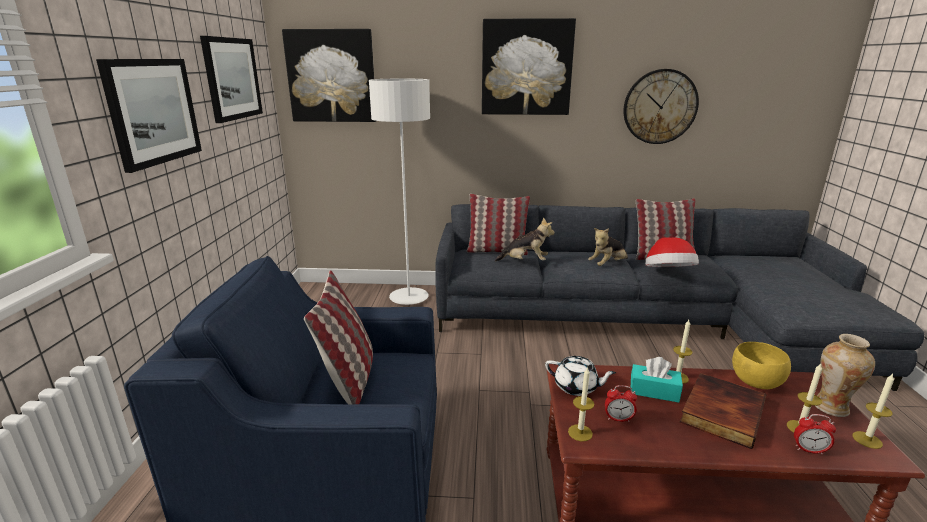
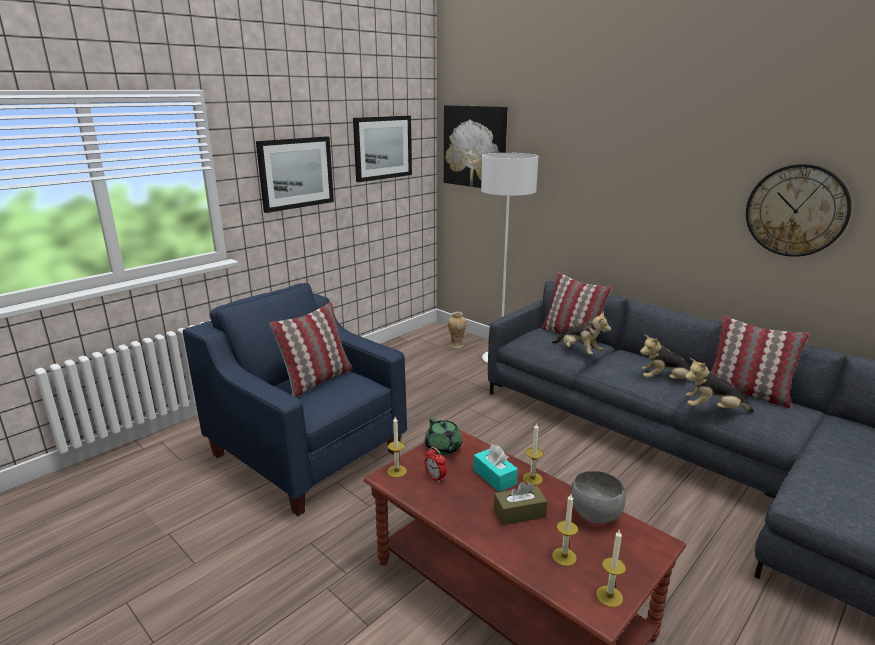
camera: 40 degrees right, 0 degrees up
picture [482,18,576,115] -> none
white teapot [545,356,616,396] -> green teapot [425,418,462,455]
hat [645,237,699,267] -> plush toy [685,358,754,412]
book [680,373,766,449] -> brown tissue box [494,482,547,526]
yellow bowl [732,342,791,389] -> grey bowl [571,471,626,523]
alarm clock [794,414,836,455] -> none
vase [815,334,875,417] -> vase moved to [448,312,467,349]

